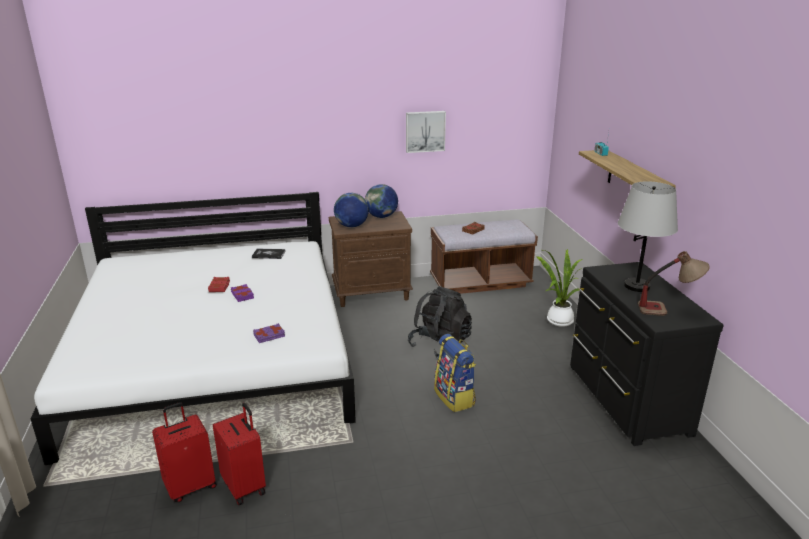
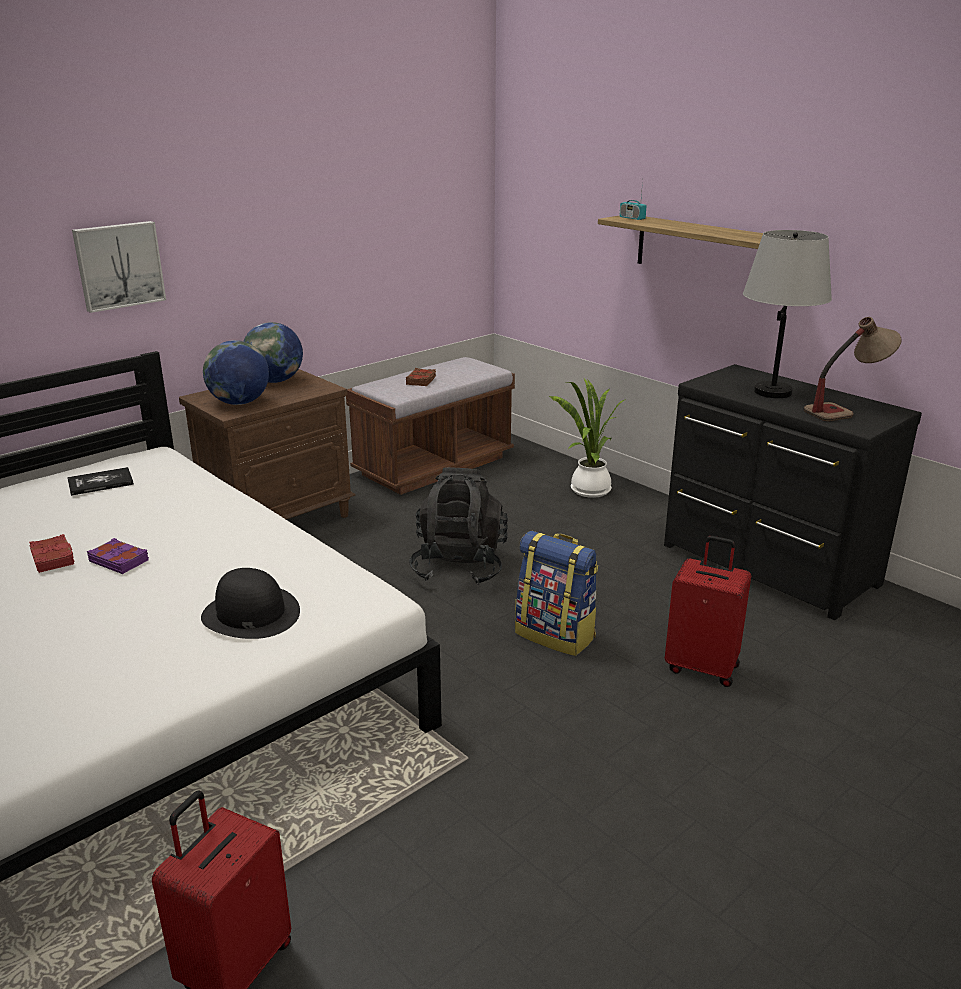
camera: 30 degrees left, 0 degrees up
red suitcase [213,403,266,505] -> red suitcase moved to [665,536,751,687]
purple book [253,323,285,343] -> black hat [201,568,300,639]
picture [406,111,446,153] -> picture moved to [72,221,166,313]

